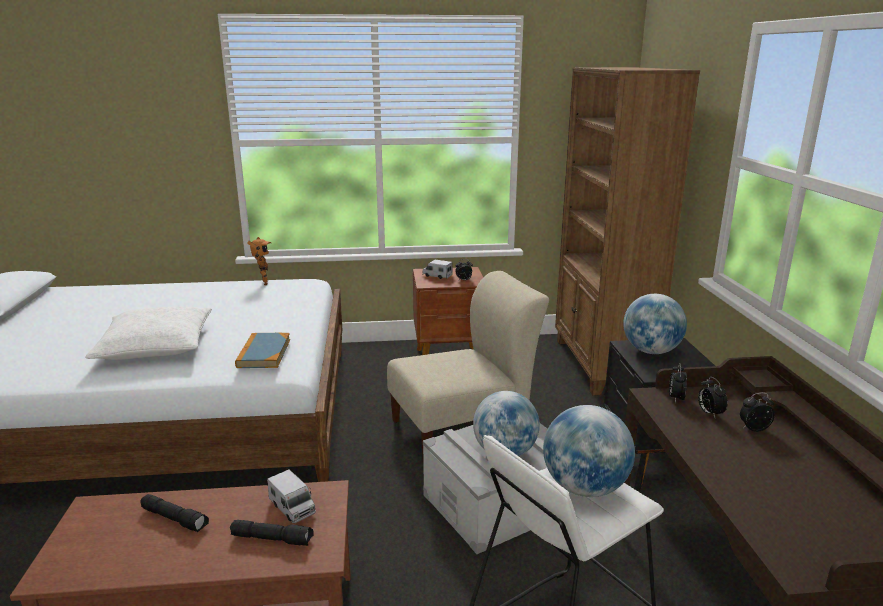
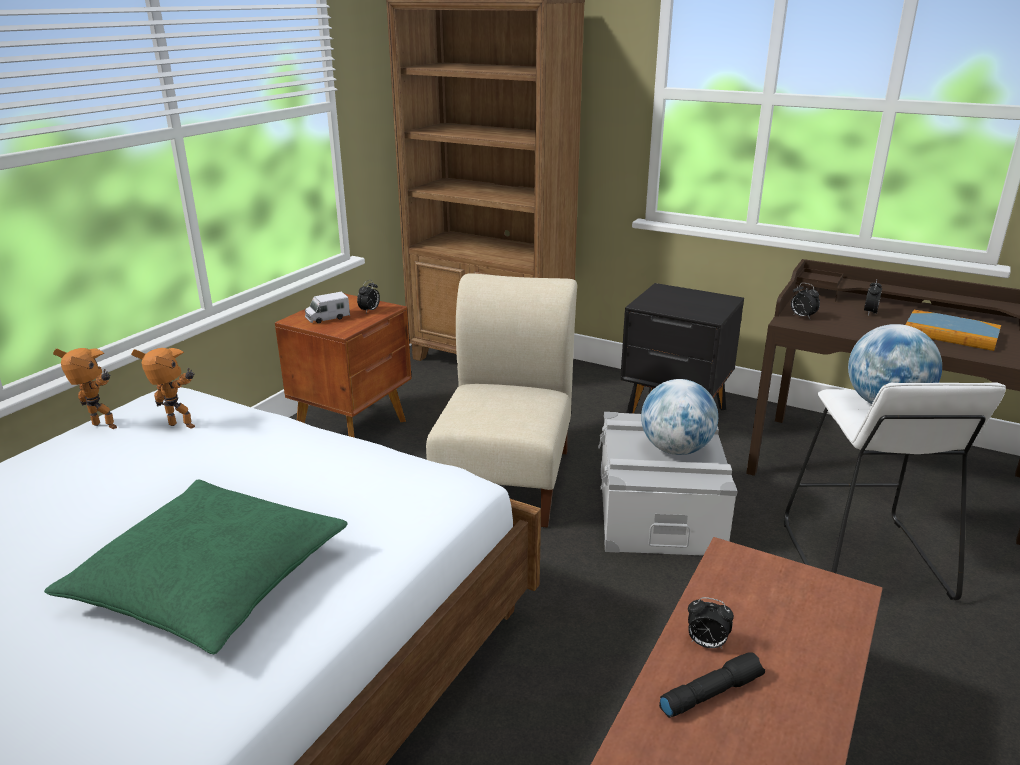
camera: 55 degrees left, 5 degrees up
white pillow [85,306,212,360] -> green pillow [44,479,348,654]
black flashlight [230,520,314,546] -> none
book [235,333,290,368] -> book moved to [906,310,1001,351]
toy truck [267,470,316,523] -> none
globe [623,294,687,354] -> none
alarm clock [698,377,728,418] -> alarm clock moved to [688,597,734,648]
none -> toy robot [131,348,195,429]

